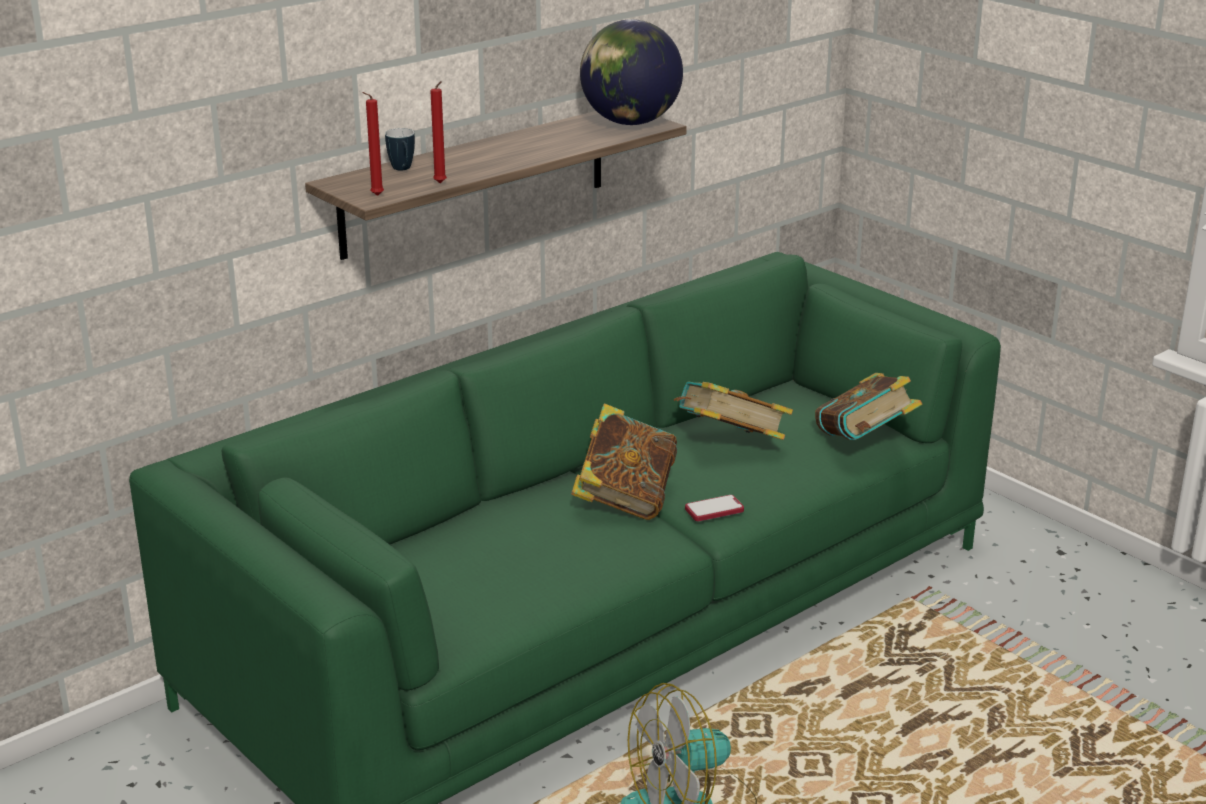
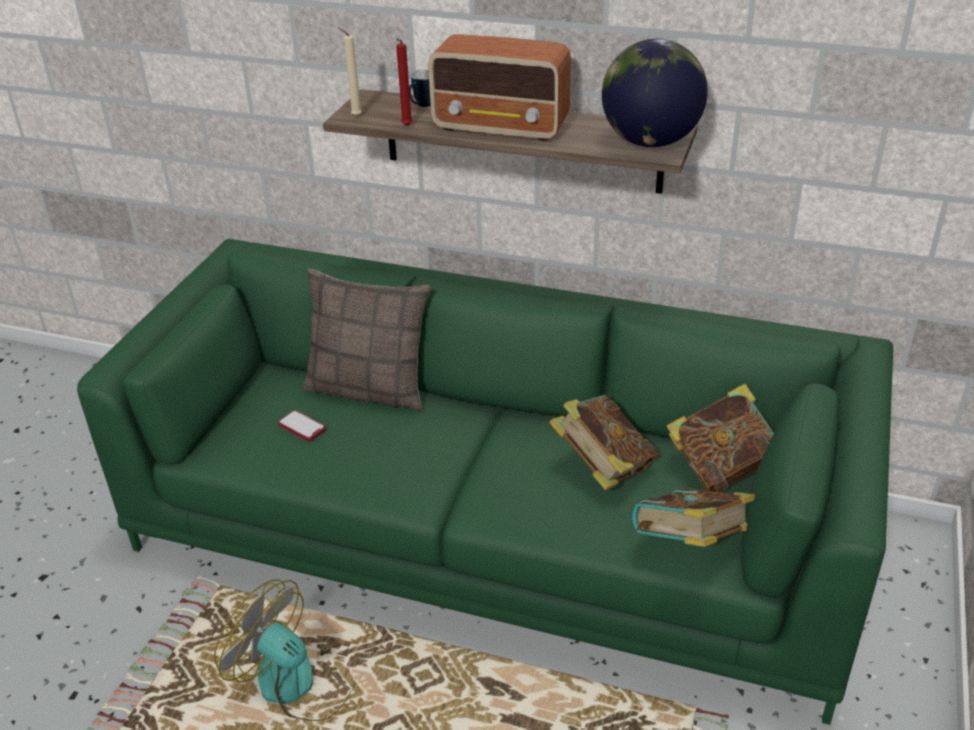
camera: 60 degrees right, 10 degrees up
red candle [362,92,384,196] -> beige candle [338,27,362,116]
book [571,404,677,520] -> book moved to [667,383,774,492]
phone [685,495,744,521] -> phone moved to [278,410,326,442]
none -> pillow [303,268,431,411]
none -> radio [428,34,571,141]

